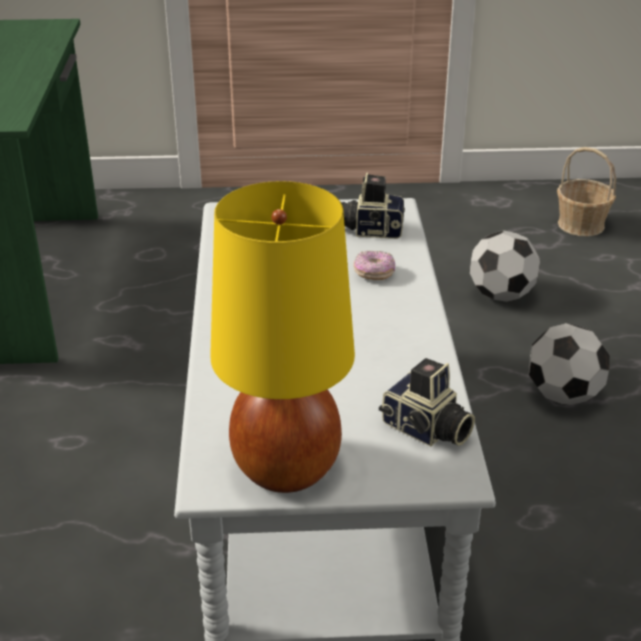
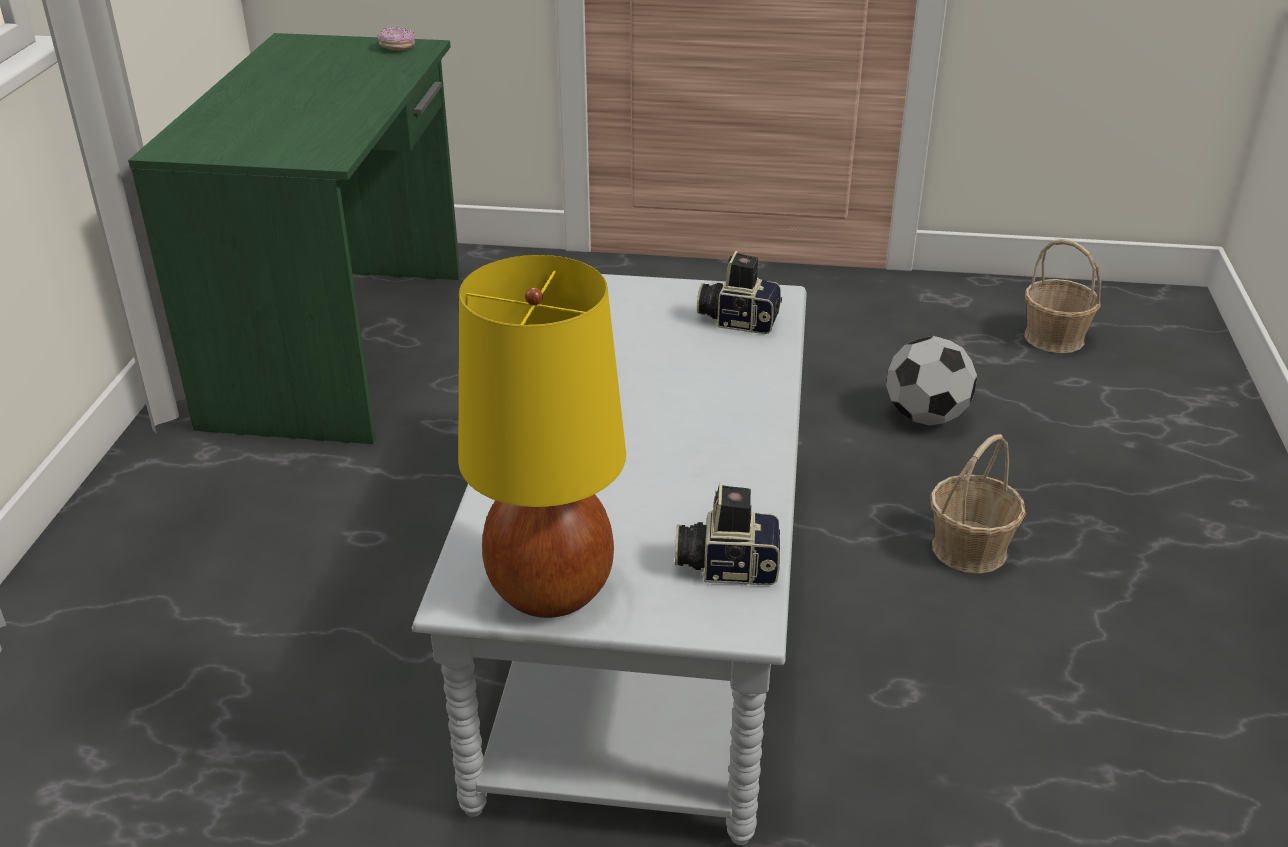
camera: 10 degrees right, 0 degrees up
donut [354,251,395,280] -> donut moved to [377,27,415,51]
camera [379,358,475,446] -> camera turned 135 degrees clockwise [675,482,780,585]
football [528,323,610,405] -> basket [930,434,1026,574]

